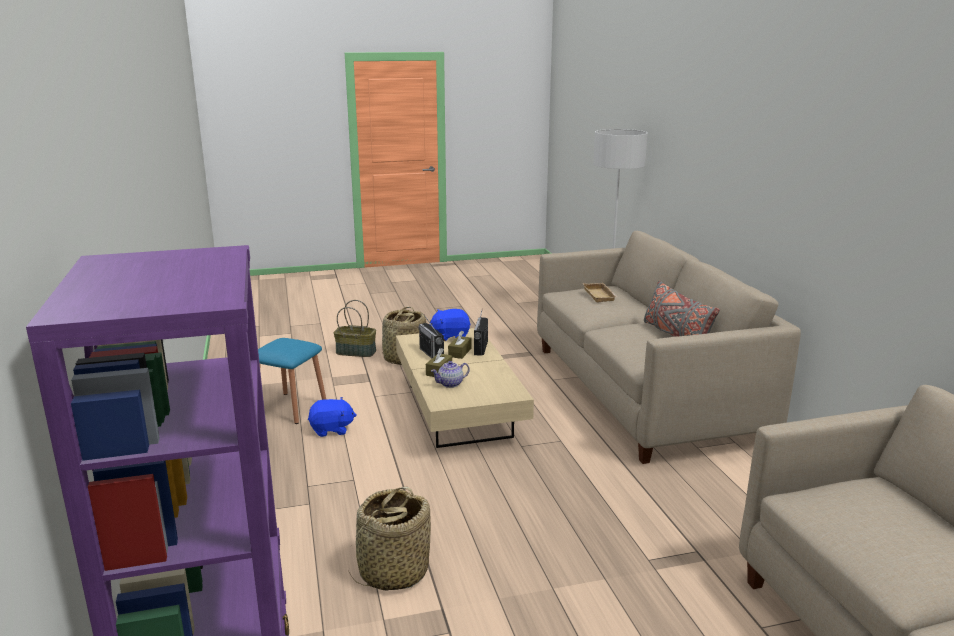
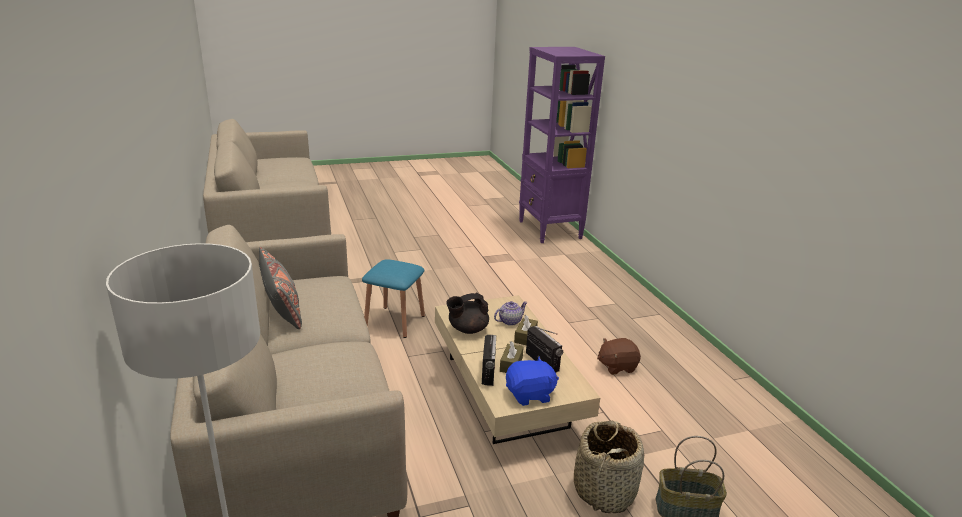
camera: 175 degrees right, 5 degrees up
blue stool [258,338,326,424] -> blue stool moved to [362,259,425,338]
blue plush toy [308,397,357,437] -> brown plush toy [597,338,641,375]
basket [349,487,431,591] -> none
beige tray [583,283,617,303] -> none
none -> black teapot [446,293,489,334]

